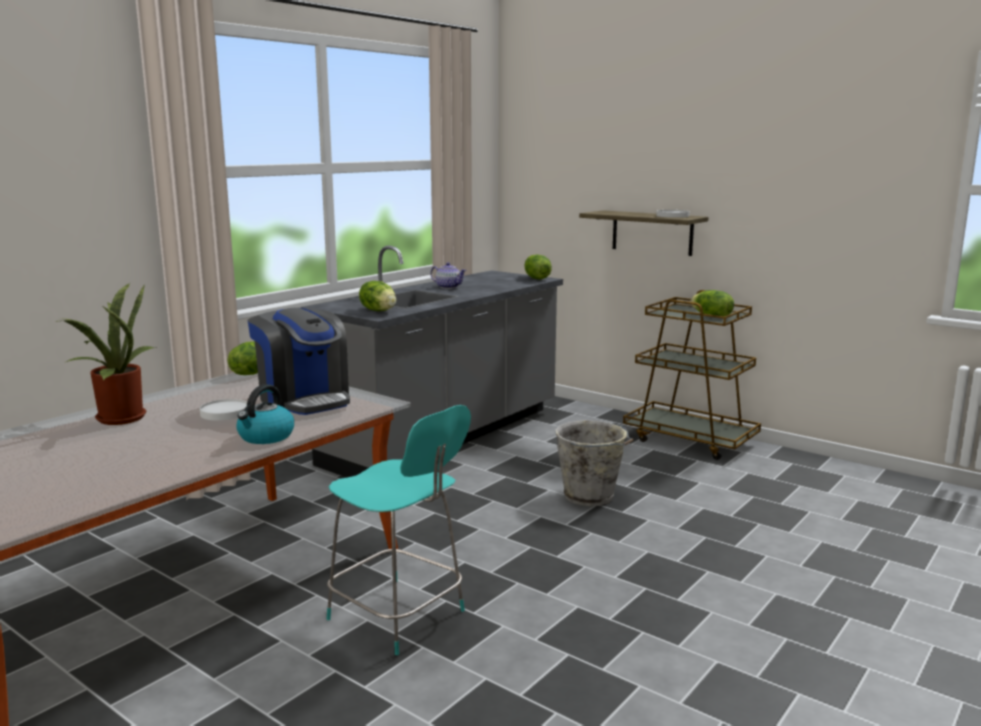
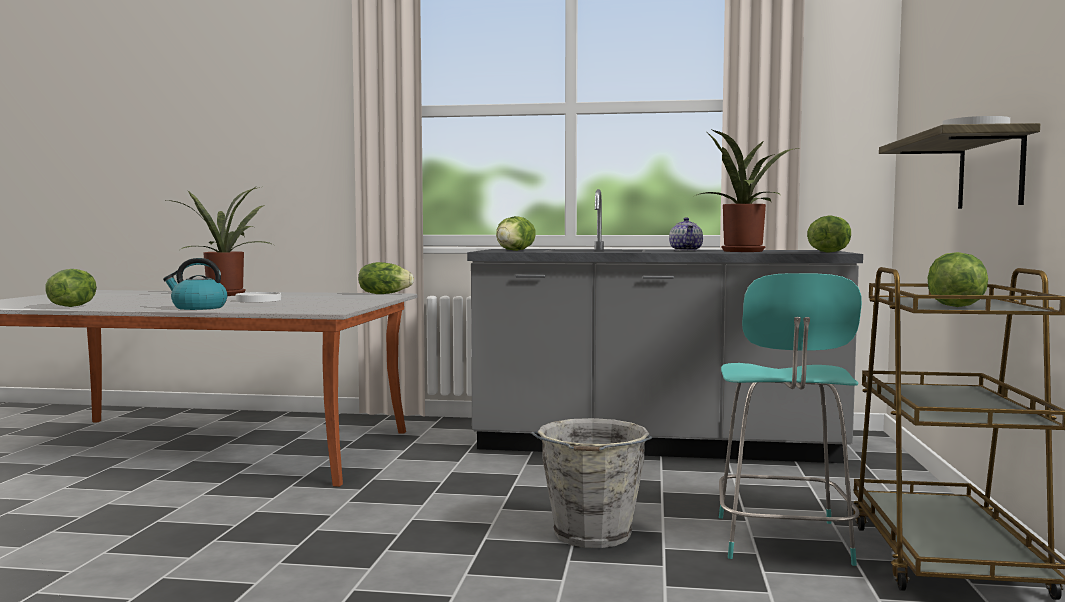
camera: 60 degrees right, 10 degrees down
coffee machine [247,308,350,415] -> none
turquoise chair [326,405,471,655] -> turquoise chair moved to [719,273,862,566]
none -> lettuce [46,269,97,307]
none -> potted plant [697,130,799,252]

